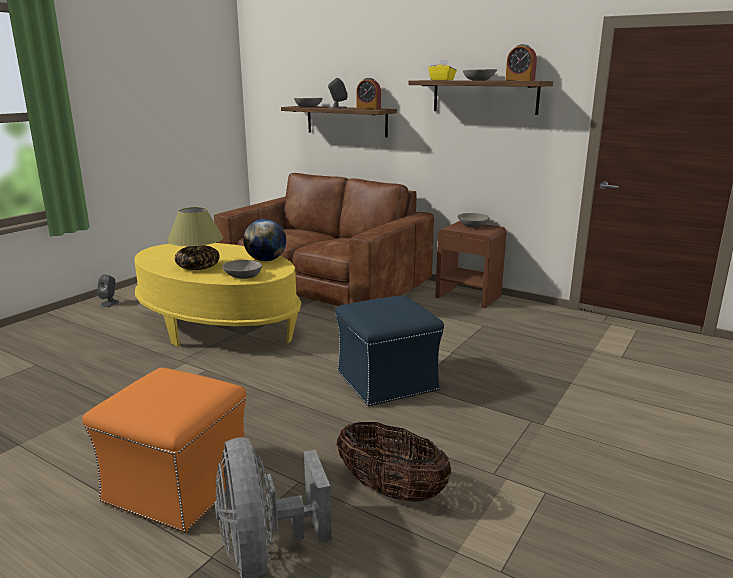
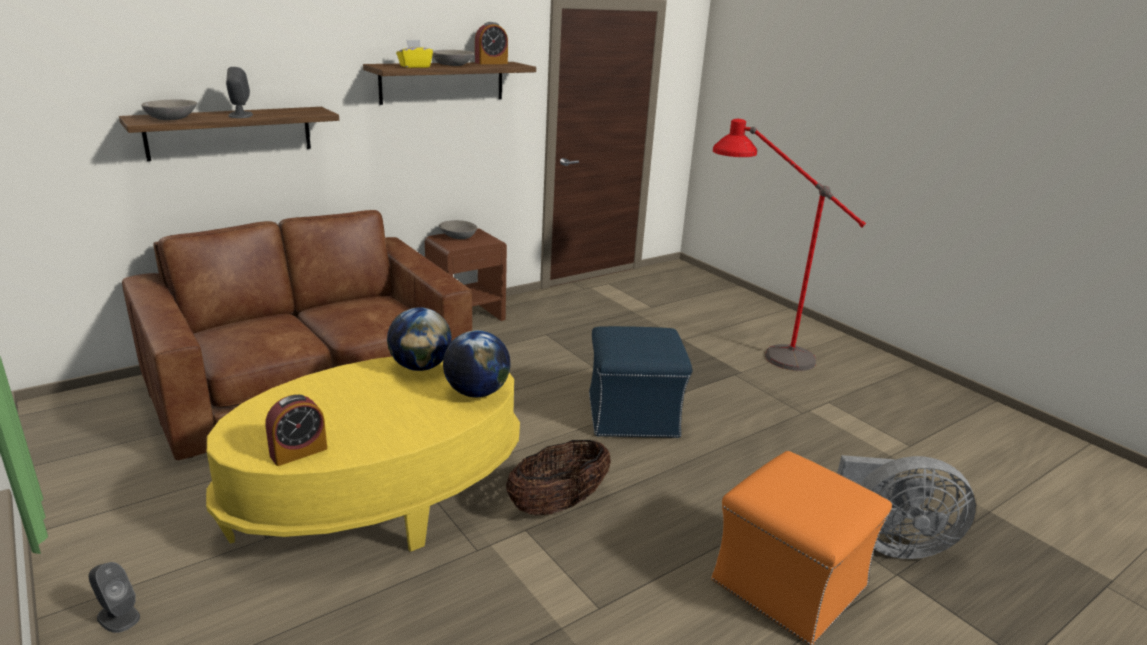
camera: 70 degrees left, 5 degrees up
table lamp [167,207,223,270] -> none
grey bowl [222,260,262,279] -> globe [443,330,510,397]
basket [336,422,451,502] -> basket moved to [506,439,611,515]
alarm clock [356,78,381,109] -> alarm clock moved to [265,395,327,466]
none -> red floor lamp [713,119,866,371]

